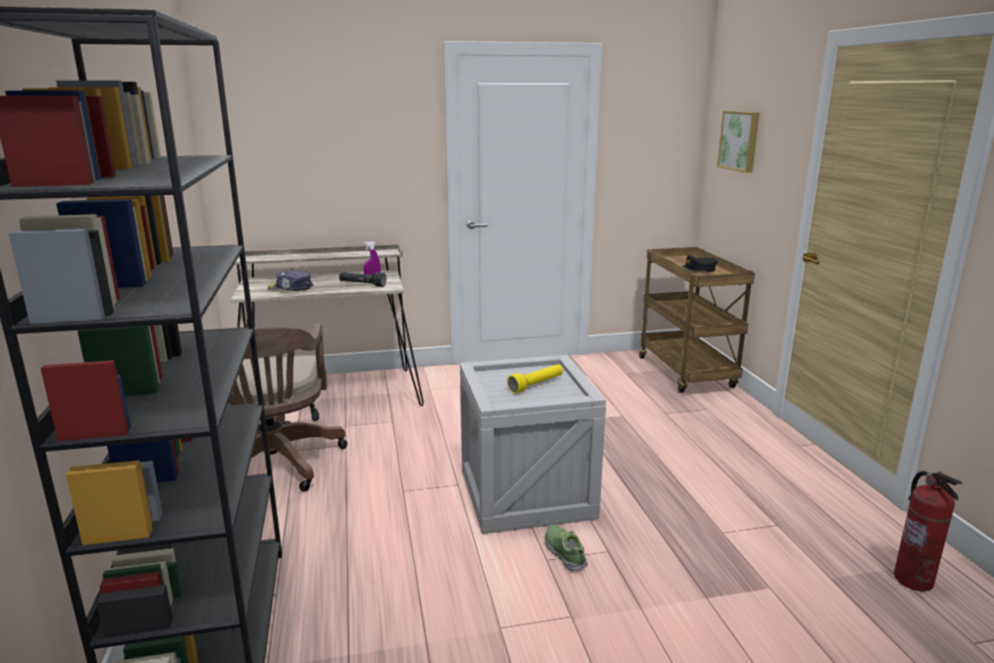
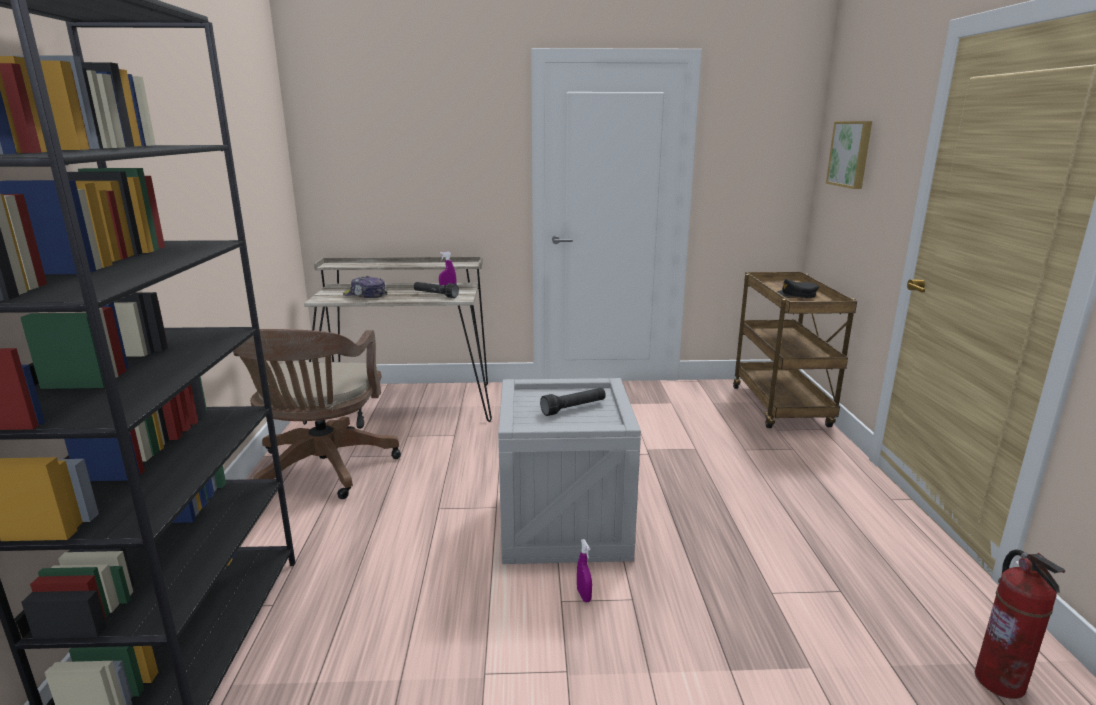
camera: 10 degrees right, 0 degrees up
yellow flashlight [507,364,563,394] -> black flashlight [540,388,606,416]
shoe [545,525,588,572] -> purple spray bottle [577,539,592,602]

